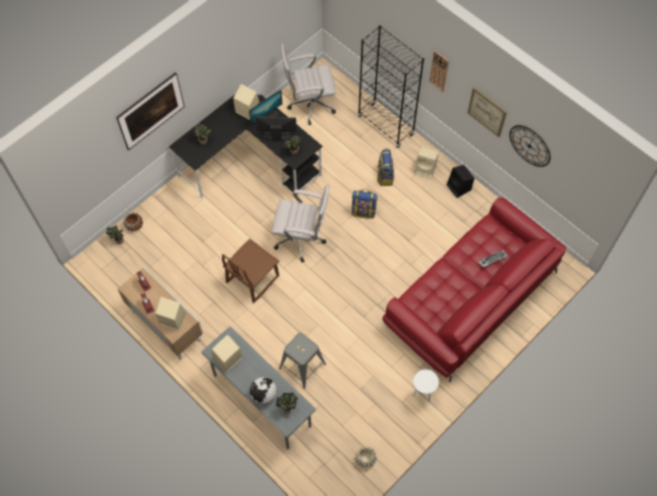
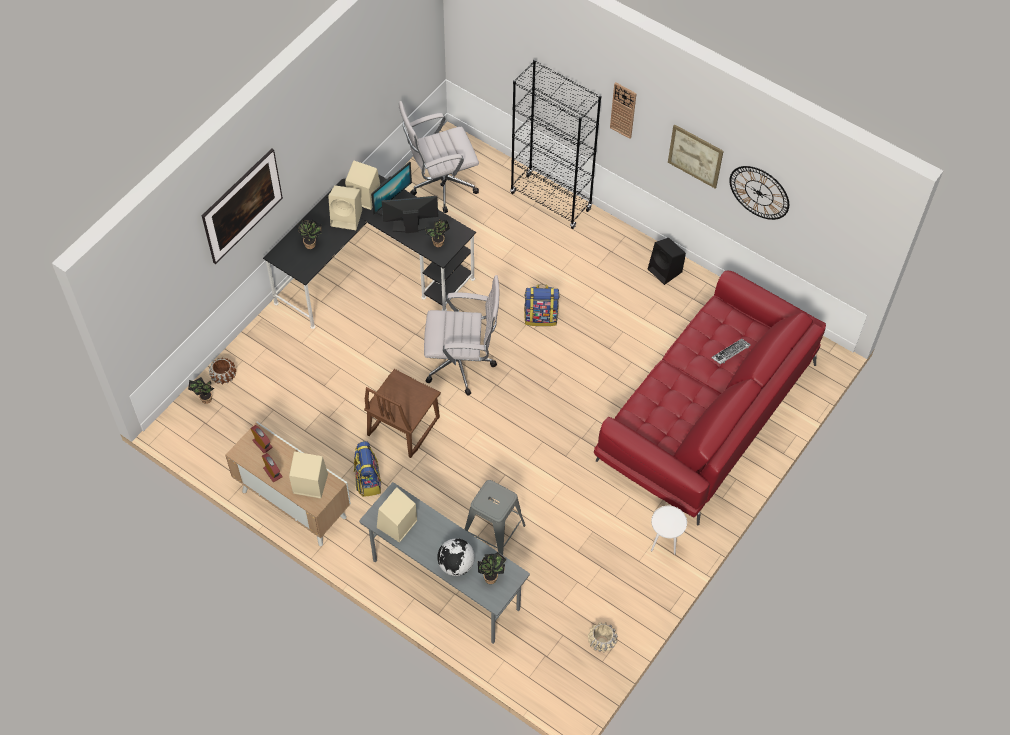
camera: 10 degrees left, 5 degrees down
backpack [376,149,394,186] -> backpack moved to [354,441,382,497]
beige speaker [414,147,439,179] -> beige speaker moved to [328,185,362,230]

